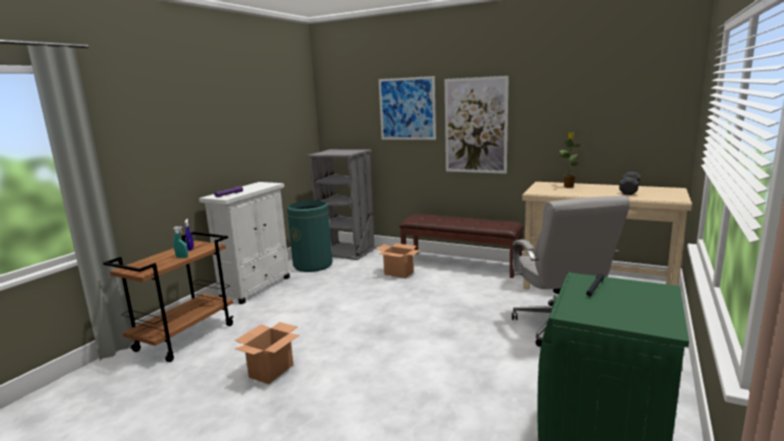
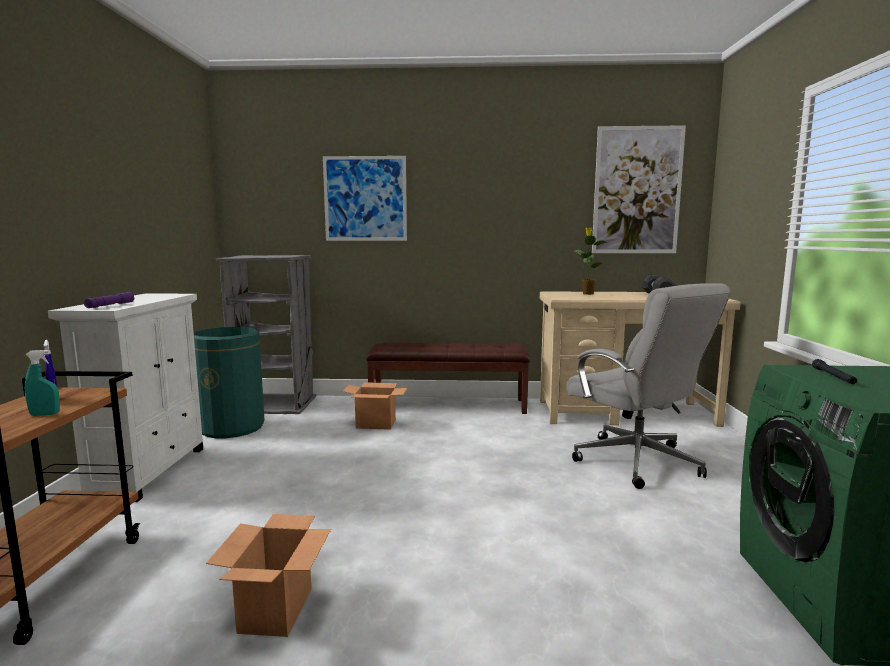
camera: 25 degrees left, 5 degrees down
picture [445,76,509,174] -> picture moved to [592,125,686,253]

